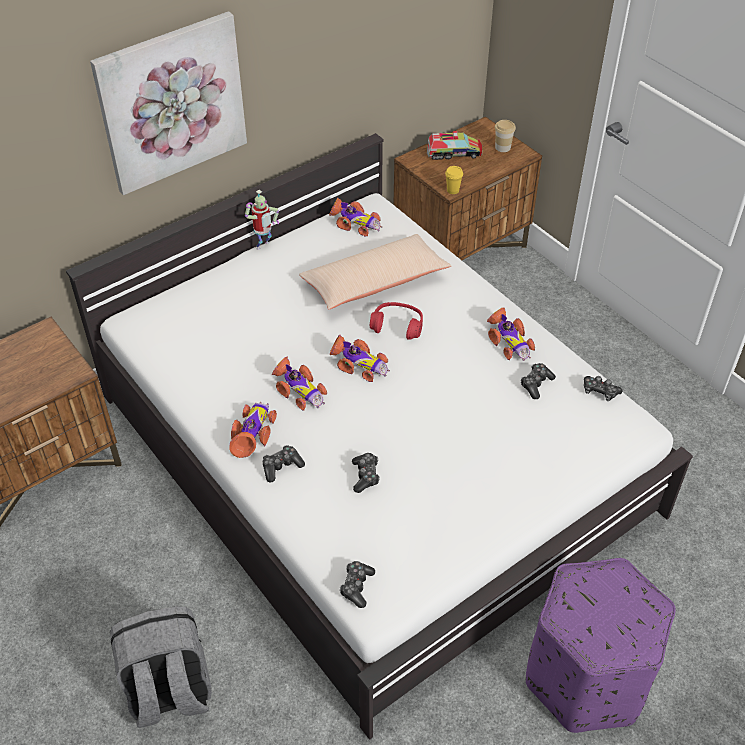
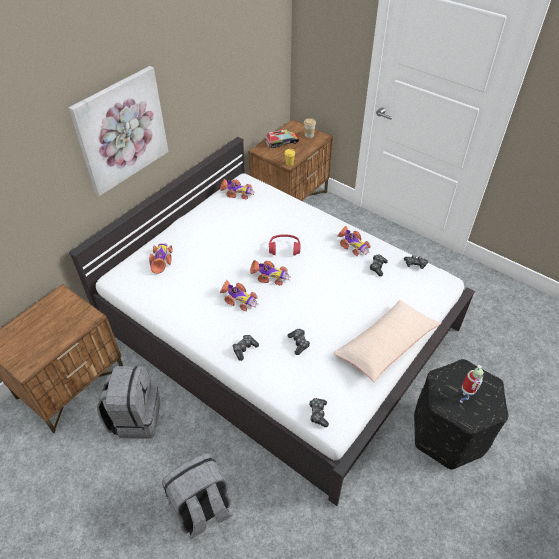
camera: 15 degrees left, 0 degrees up
toy car [229,402,277,458] -> toy car moved to [149,243,173,274]
toy robot [245,190,279,250] -> toy robot moved to [460,365,484,403]
beige pillow [299,234,451,309] -> beige pillow moved to [333,300,441,382]
purple ottoman [526,558,676,733] -> black ottoman [414,359,508,470]
none -> grey backpack [97,366,160,439]

